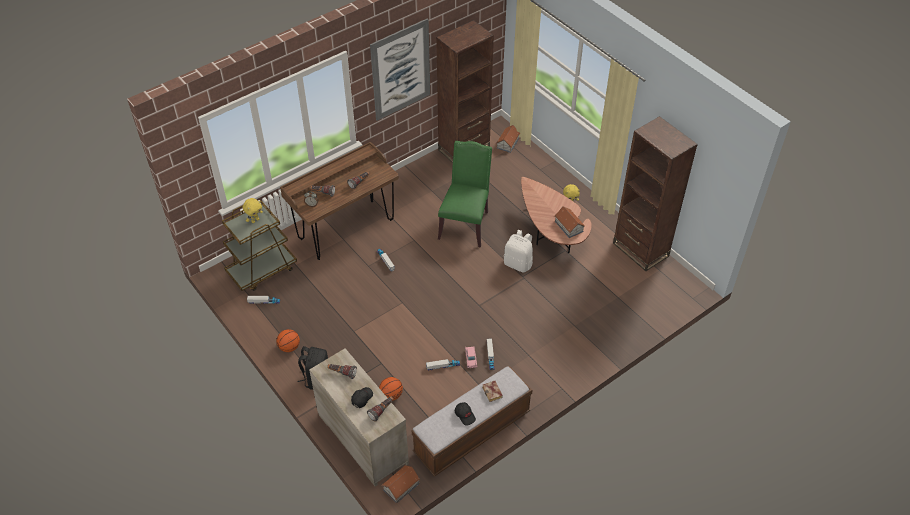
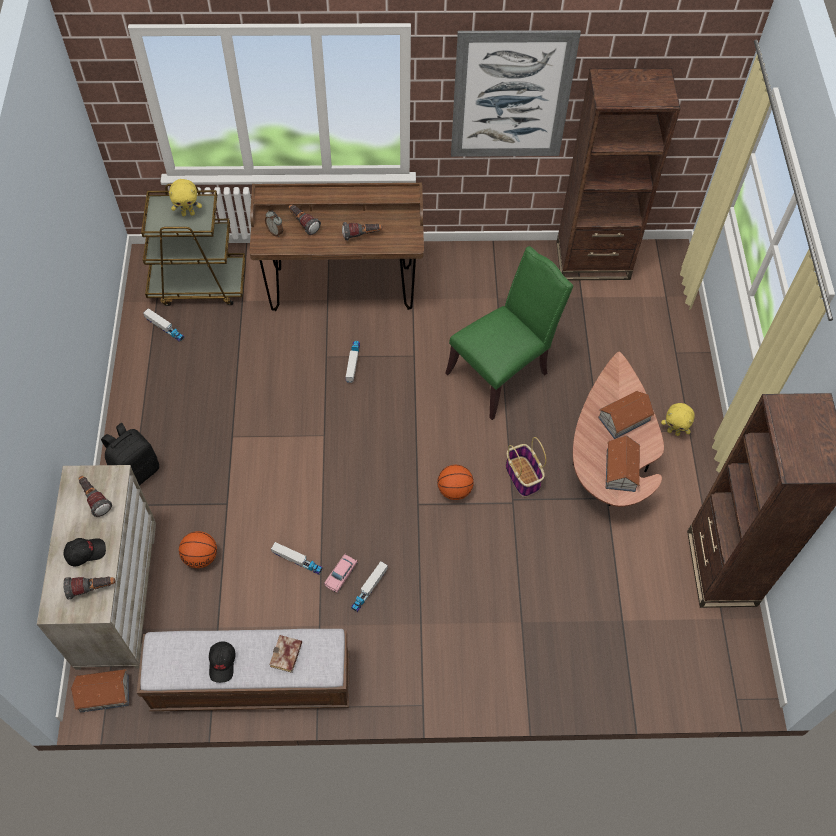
camera: 35 degrees right, 10 degrees up
basketball [276,329,300,352] -> basketball moved to [437,465,474,500]
toy house [496,125,520,153] -> toy house moved to [598,391,655,439]
white backpack [504,230,533,273] -> basket [505,437,546,497]

